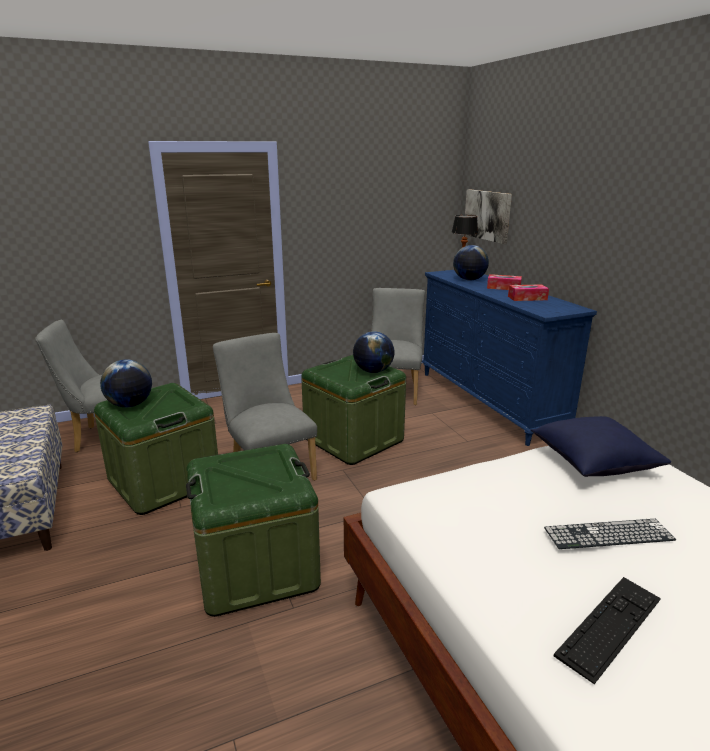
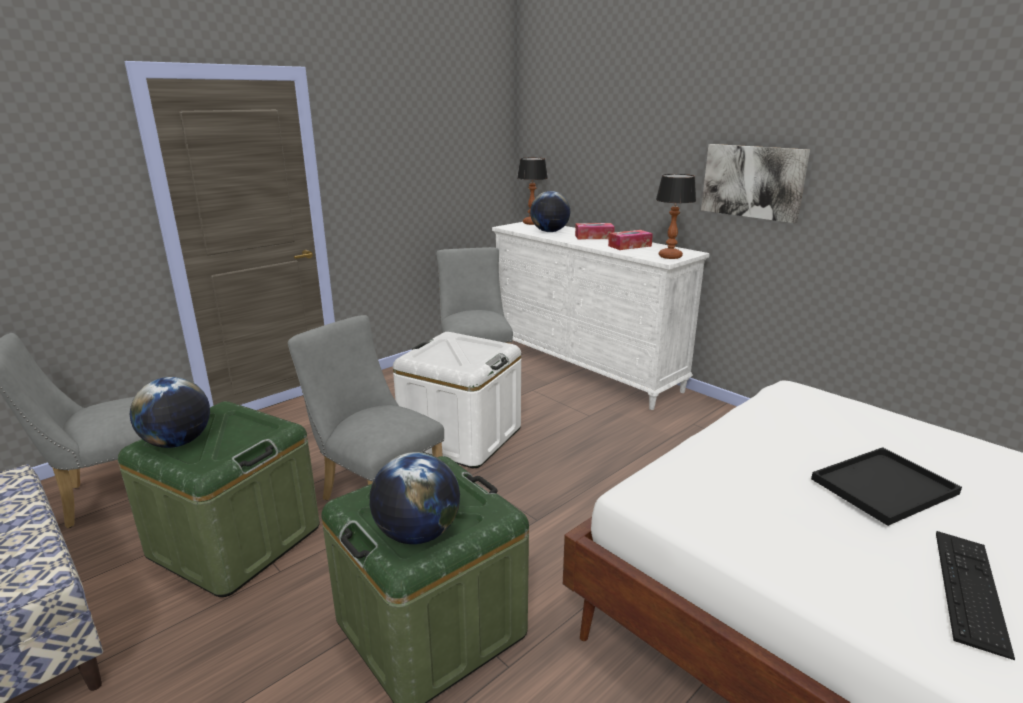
camera: 20 degrees left, 0 degrees up
green storage box [301,355,406,465] -> white storage box [393,332,521,468]
globe [353,331,395,373] -> globe moved to [370,452,460,544]
blue dresser [422,270,597,446] -> white dresser [492,222,710,410]
picture [465,189,512,244] -> picture moved to [701,144,810,223]
blue pillow [531,416,671,477] -> none
keyboard [544,519,676,549] -> black tray [811,447,962,526]
none -> table lamp [656,174,696,259]

